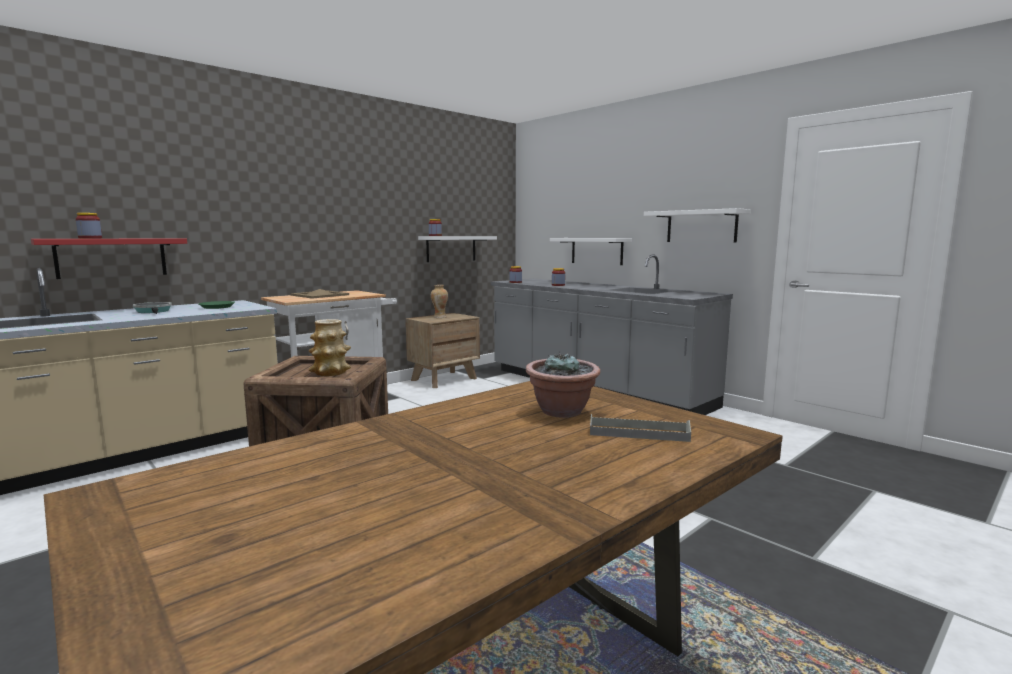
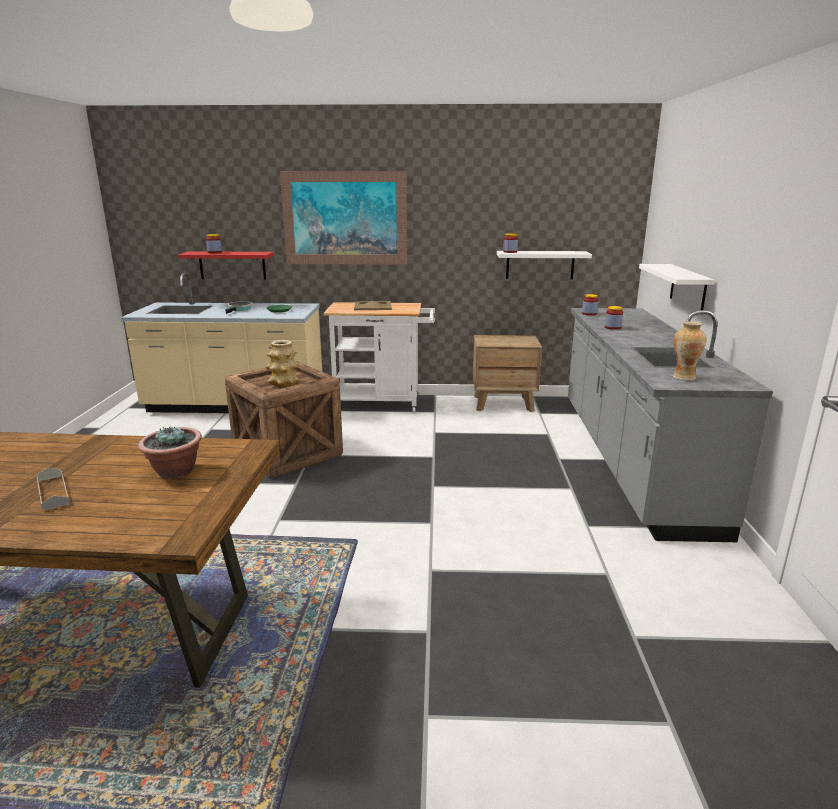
camera: 45 degrees right, 10 degrees up
vase [431,285,448,318] -> vase moved to [673,322,707,381]
grey tray [590,414,691,442] -> grey tray moved to [36,468,70,511]
white shelf [644,208,751,242] -> none
none -> picture [280,171,407,265]

